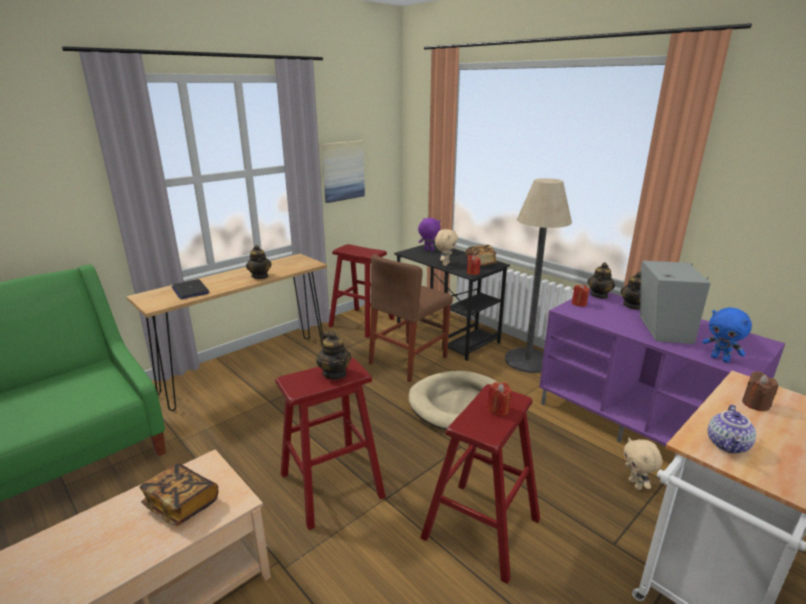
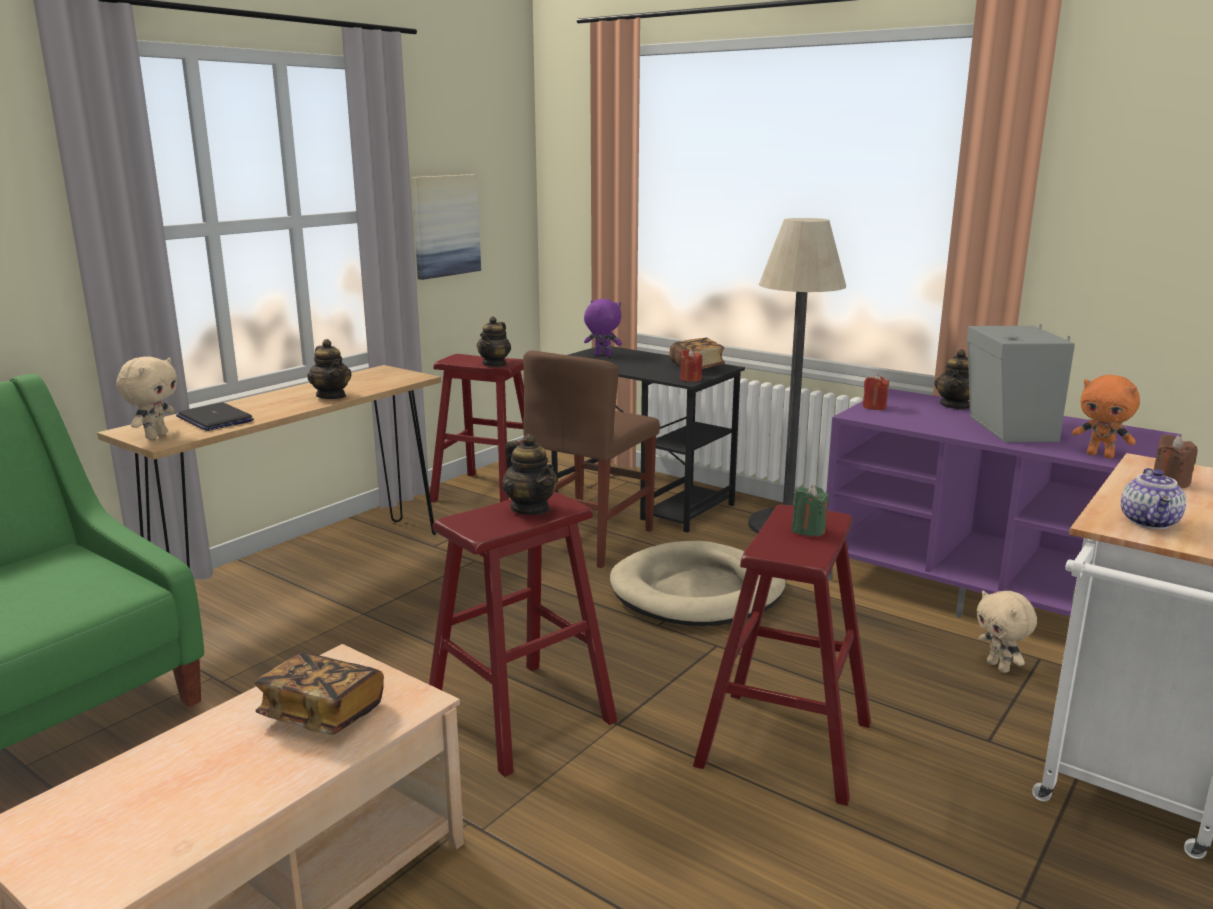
camera: 10 degrees left, 5 degrees down
beige plush toy [435,229,458,266] -> beige plush toy moved to [116,356,177,439]
red candle [487,382,512,416] -> green candle [792,485,829,537]
teapot [587,262,615,299] -> teapot moved to [477,316,511,367]
blue plush toy [702,307,752,363] -> orange plush toy [1072,375,1140,458]

